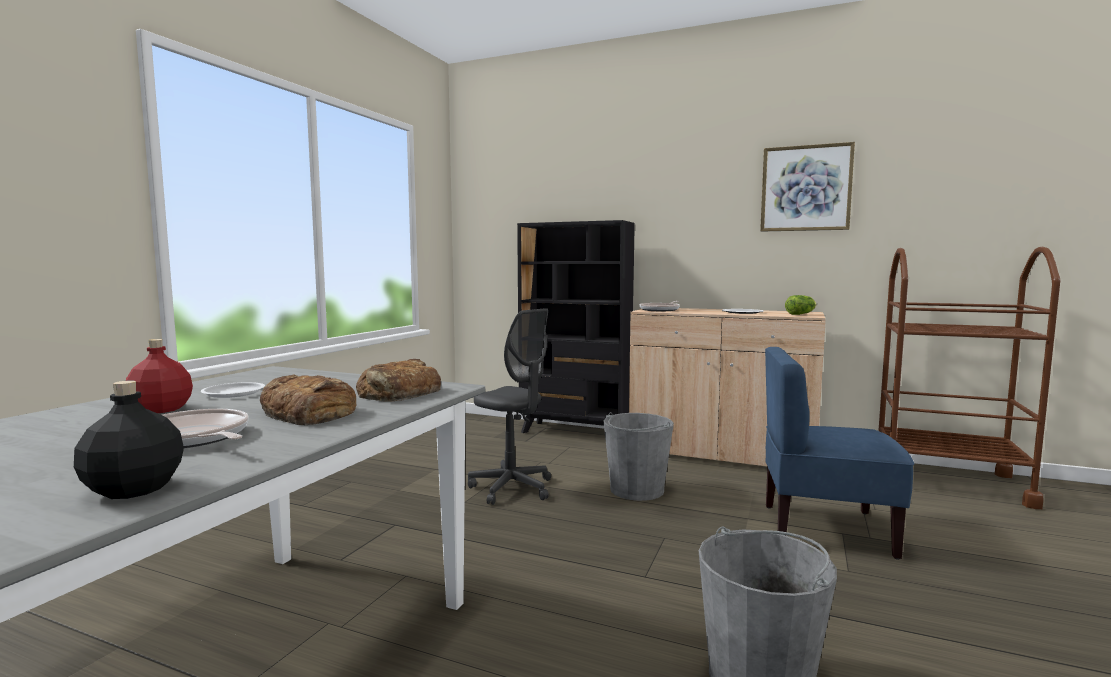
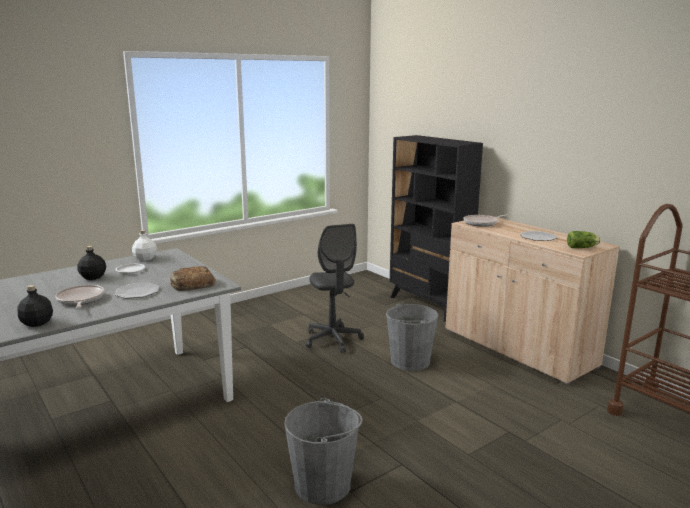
camera: 30 degrees right, 10 degrees up
red bottle [126,339,193,413] -> black bottle [77,246,106,280]
bread [260,374,356,425] -> plate [115,282,159,298]
picture [760,142,855,232] -> none
blue chair [765,347,914,560] -> none
none -> white bottle [132,230,157,261]

